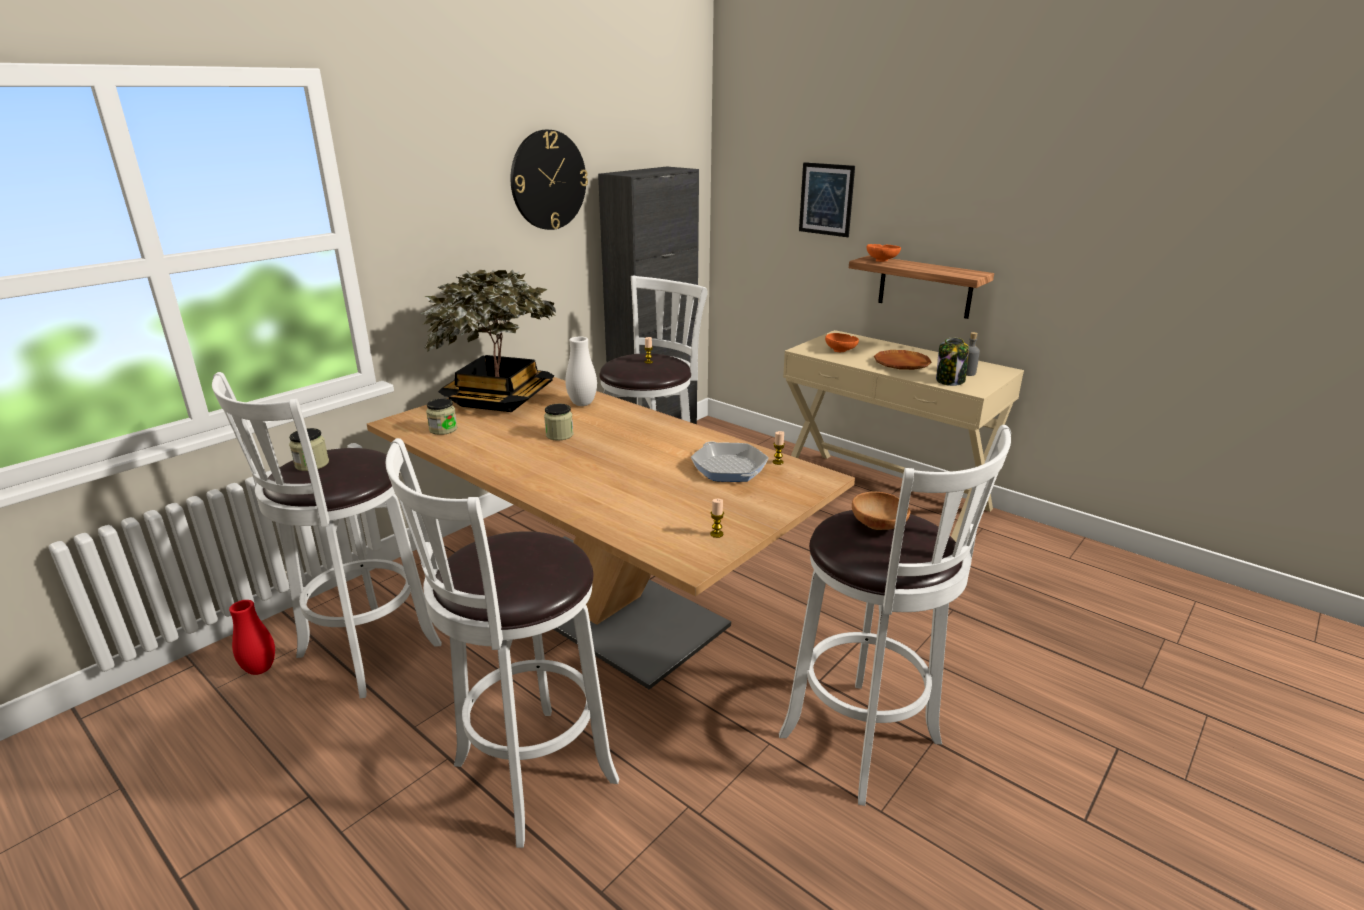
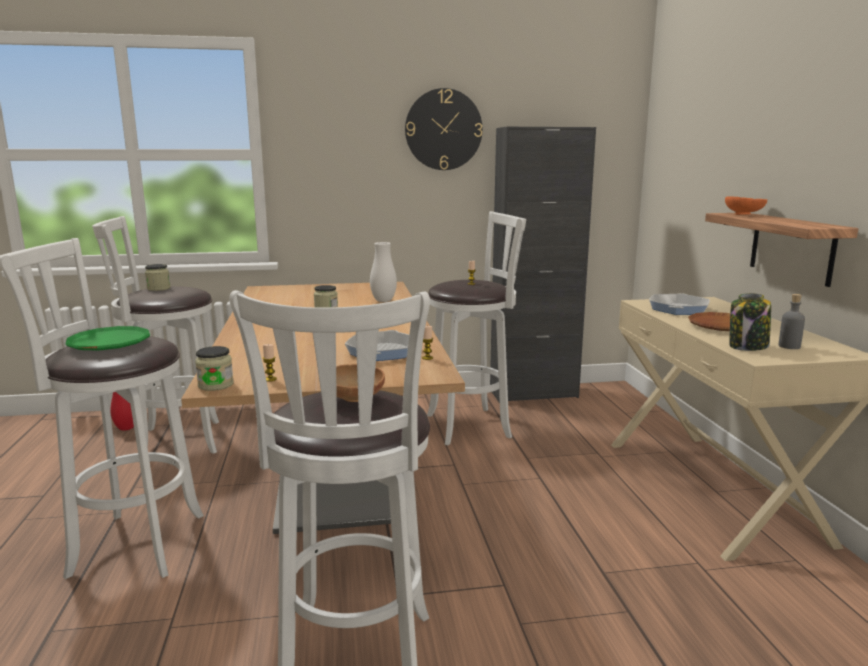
camera: 40 degrees right, 10 degrees down
potted plant [421,270,556,412] -> none
jar [426,398,457,435] -> jar moved to [195,346,234,391]
picture [799,162,855,237] -> none
orange bowl [825,333,859,352] -> frying pan [649,293,710,315]
none -> green plate [65,326,150,351]

